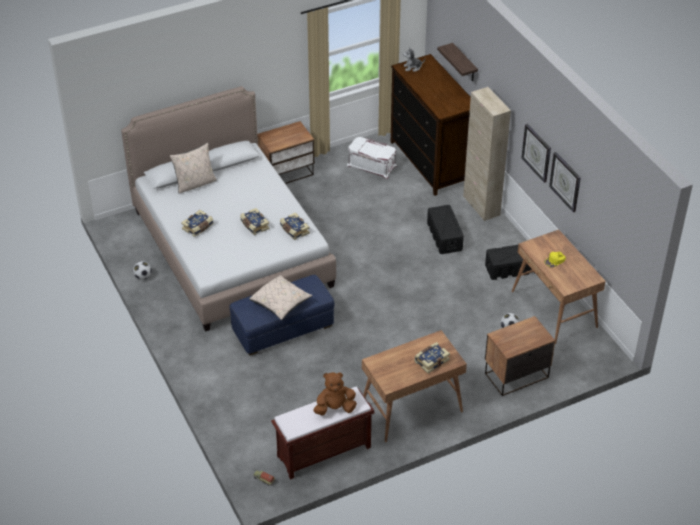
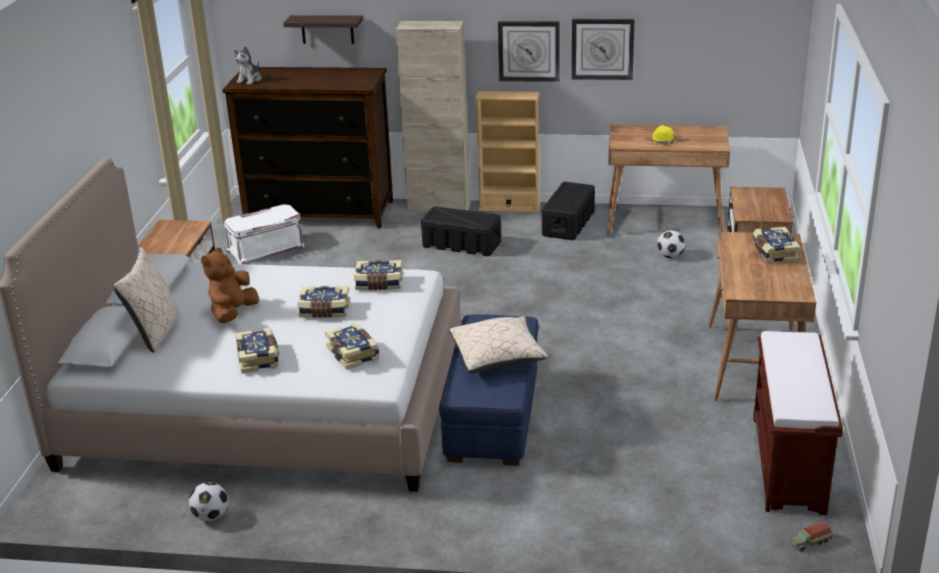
camera: 55 degrees left, 15 degrees down
brown plush toy [313,372,357,415] -> brown plush toy moved to [201,247,259,323]
none -> book [325,323,380,370]
none -> beige bookcase [475,91,540,212]

